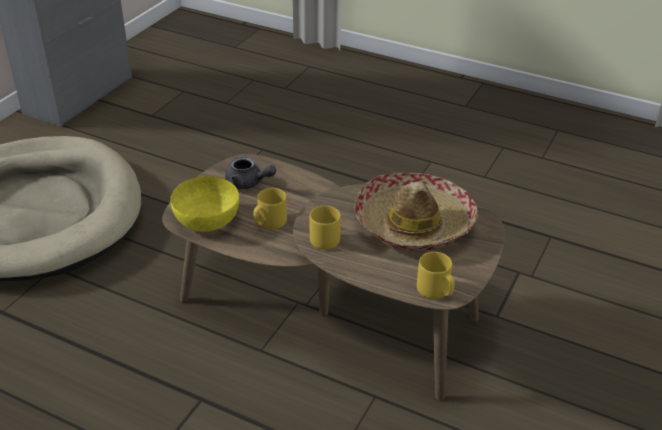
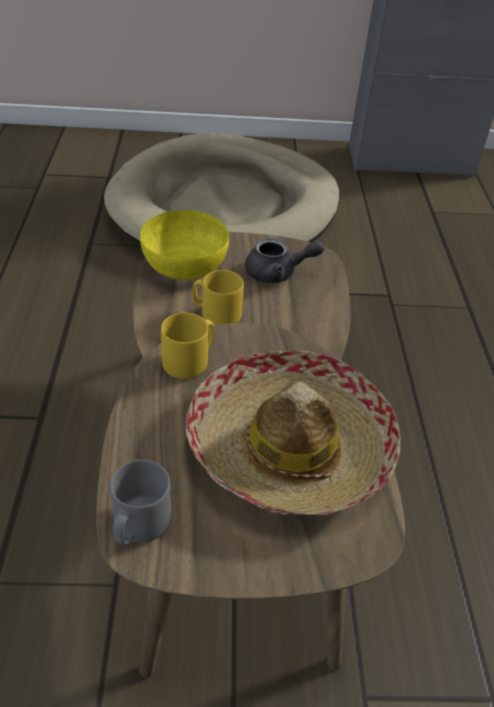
camera: 60 degrees right, 5 degrees up
grey teapot [225,156,276,189] -> grey teapot turned 90 degrees counterclockwise [245,238,324,283]
yellow mug [417,252,455,299] -> grey mug [110,460,171,545]

